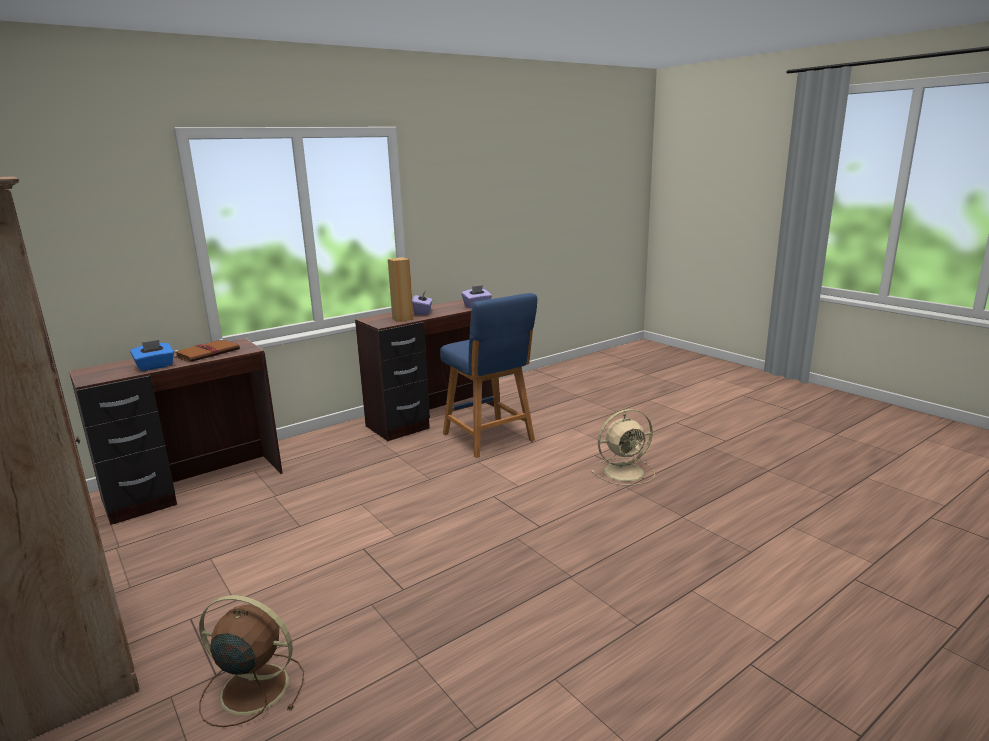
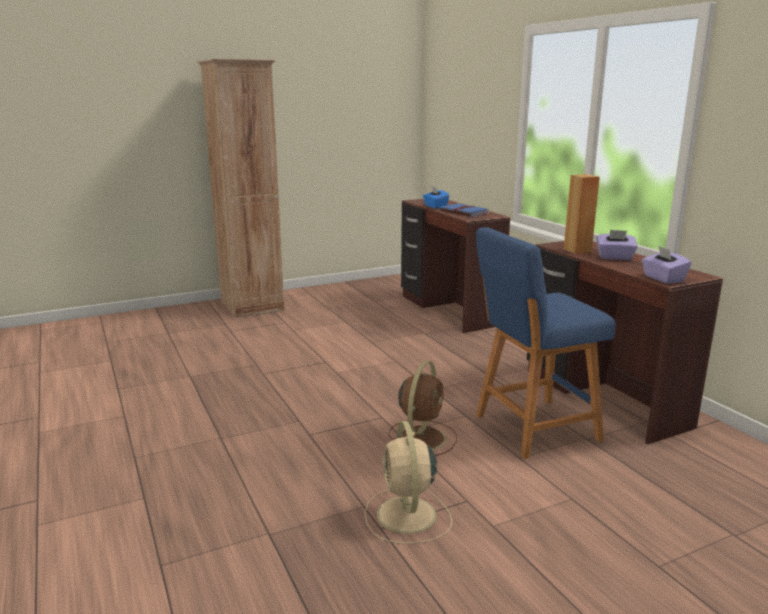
camera: 100 degrees right, 0 degrees up
brown book [174,339,240,362] -> blue book [440,203,489,217]
brown fan [199,595,304,727] -> brown fan moved to [389,361,457,456]

